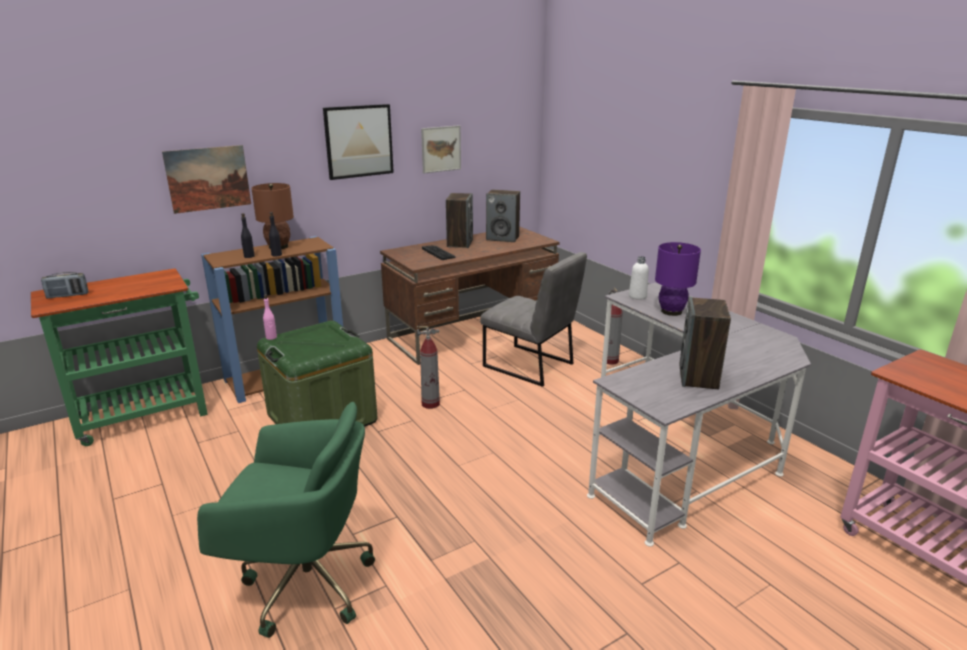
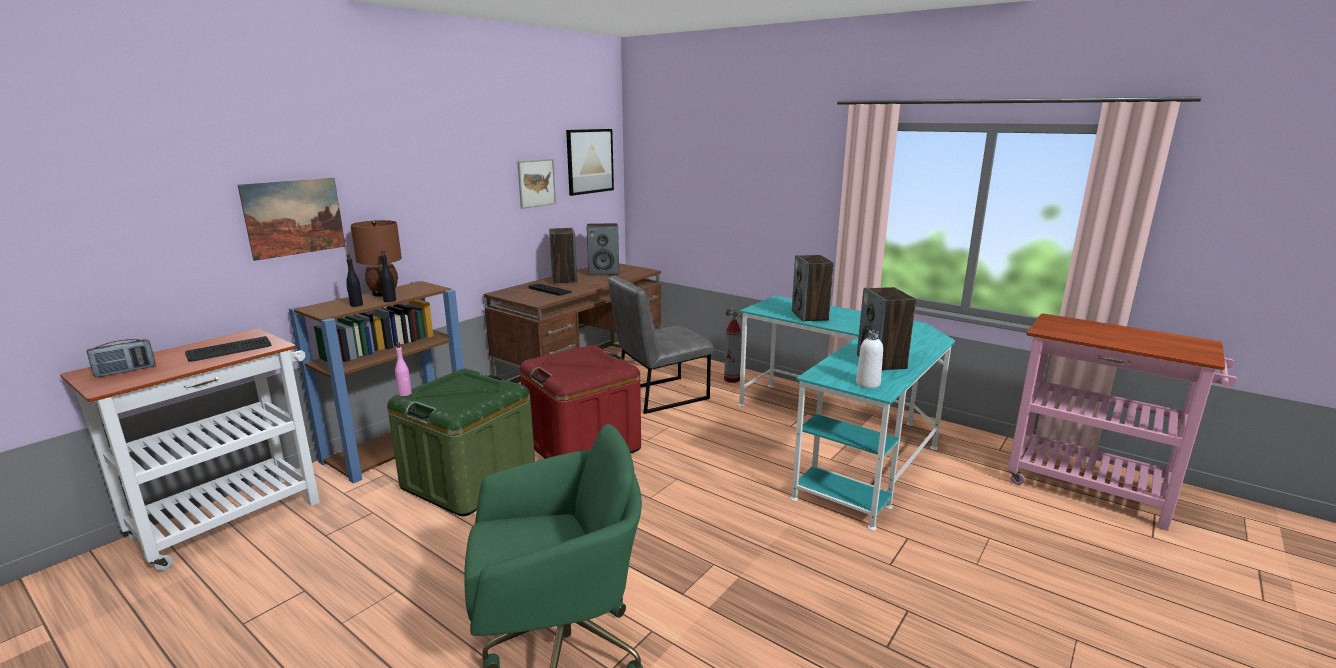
camera: 20 degrees left, 5 degrees down
green cart [31,269,208,446] -> white cart [60,329,320,571]
picture [323,104,394,180] -> picture moved to [566,129,614,196]
fire extinguisher [417,326,440,409] -> red storage box [520,345,641,459]
grey chair [480,252,587,387] -> grey chair turned 135 degrees clockwise [608,276,713,414]
grey desk [587,283,811,547] -> turquoise desk [738,295,955,531]
white bottle [629,256,649,300] -> white bottle moved to [856,330,883,388]
purple table lamp [655,242,701,316] -> speaker [792,255,834,322]
none -> keyboard [185,336,271,362]

